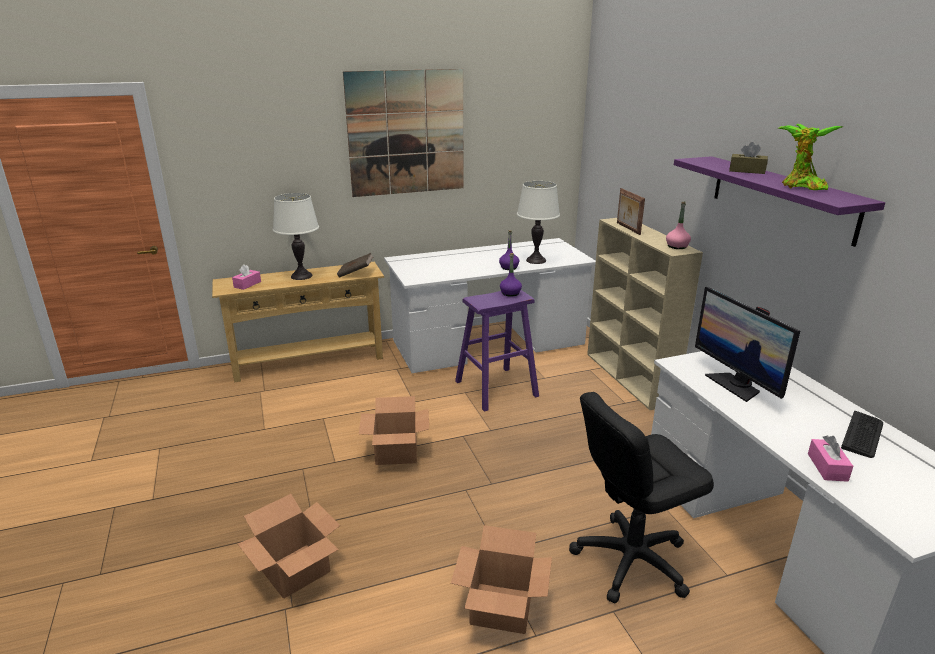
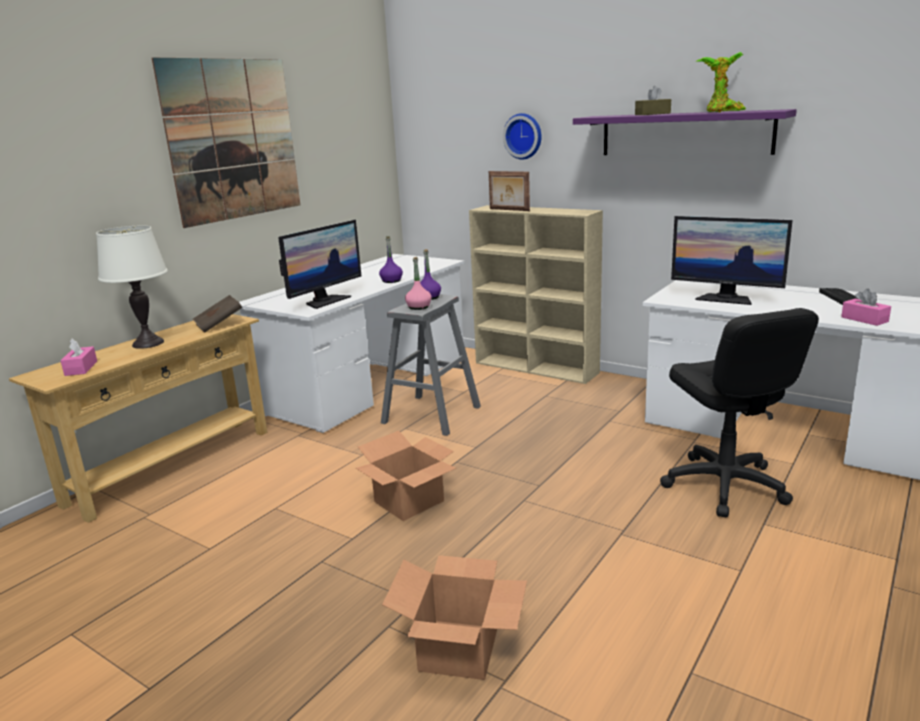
camera: 35 degrees left, 5 degrees down
cardboard box [451,525,552,634] -> none
purple stool [455,290,539,412] -> grey stool [381,294,481,436]
white table lamp [517,181,560,264] -> none
black office chair [569,392,714,603] -> black office chair turned 45 degrees counterclockwise [660,308,819,518]
pink bottle [666,202,691,249] -> pink bottle moved to [405,257,432,310]
none -> monitor [278,220,361,309]
none -> wall clock [503,113,542,159]

